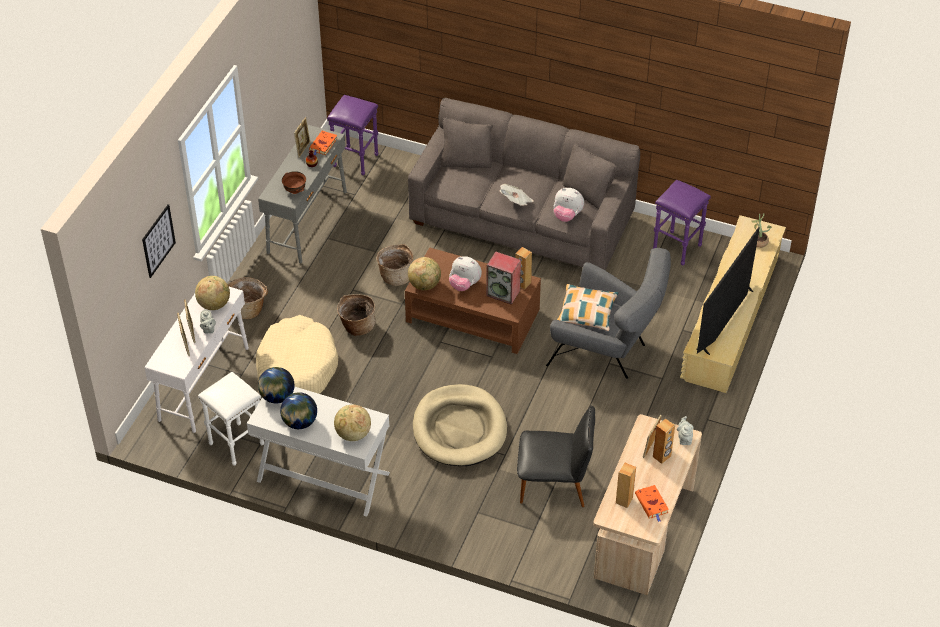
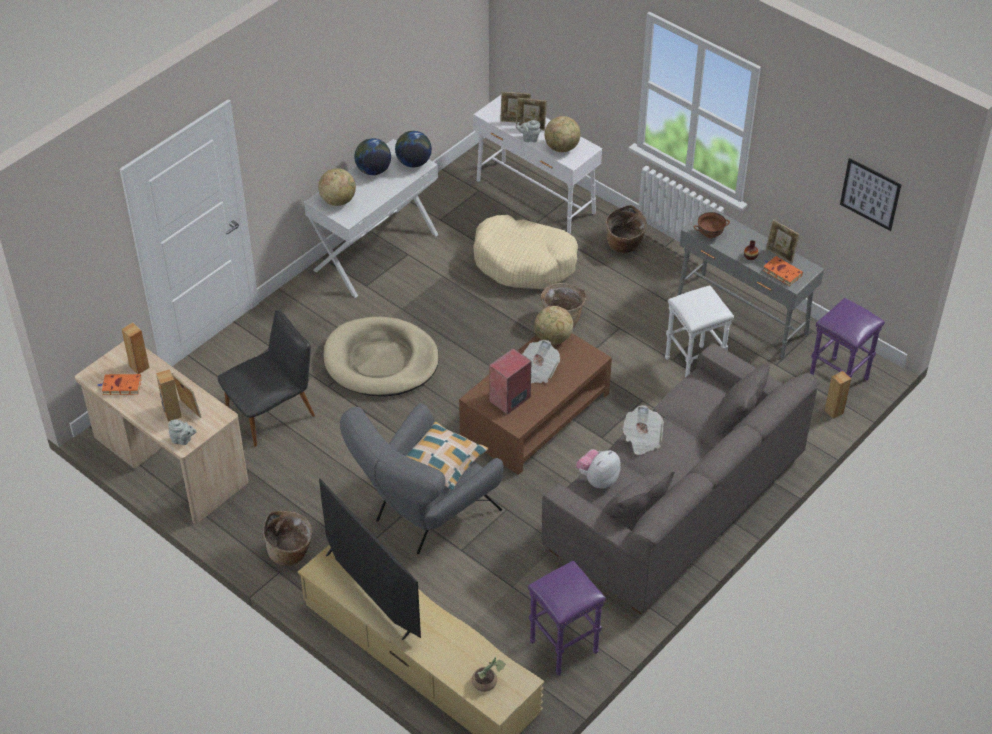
camera: 110 degrees right, 0 degrees up
picture [142,204,176,278] -> picture moved to [840,158,902,231]
white stool [198,372,264,465] -> white stool moved to [665,285,734,377]
basket [377,244,414,286] -> basket moved to [263,511,312,566]
plush toy [449,256,482,291] -> newspaper [522,340,560,383]
brown speaker [515,247,532,290] -> brown speaker moved to [825,371,851,419]
black chair [517,405,595,507] -> black chair turned 150 degrees counterclockwise [218,310,315,446]

